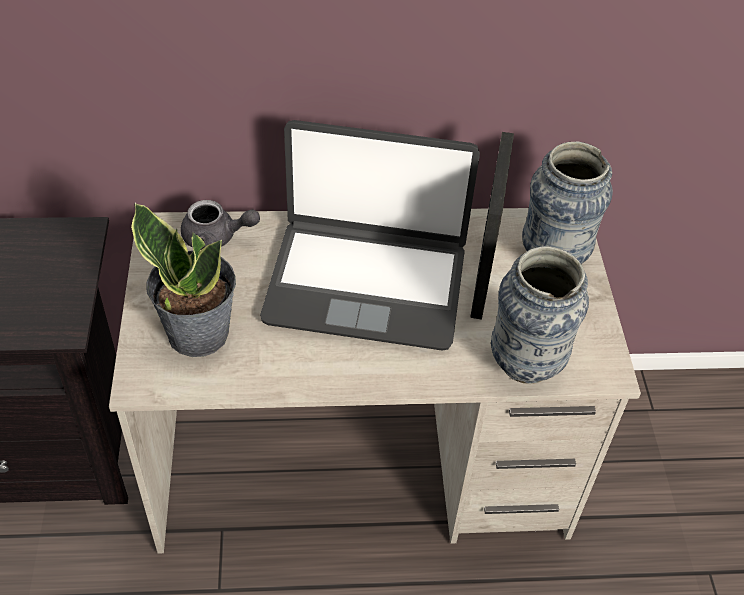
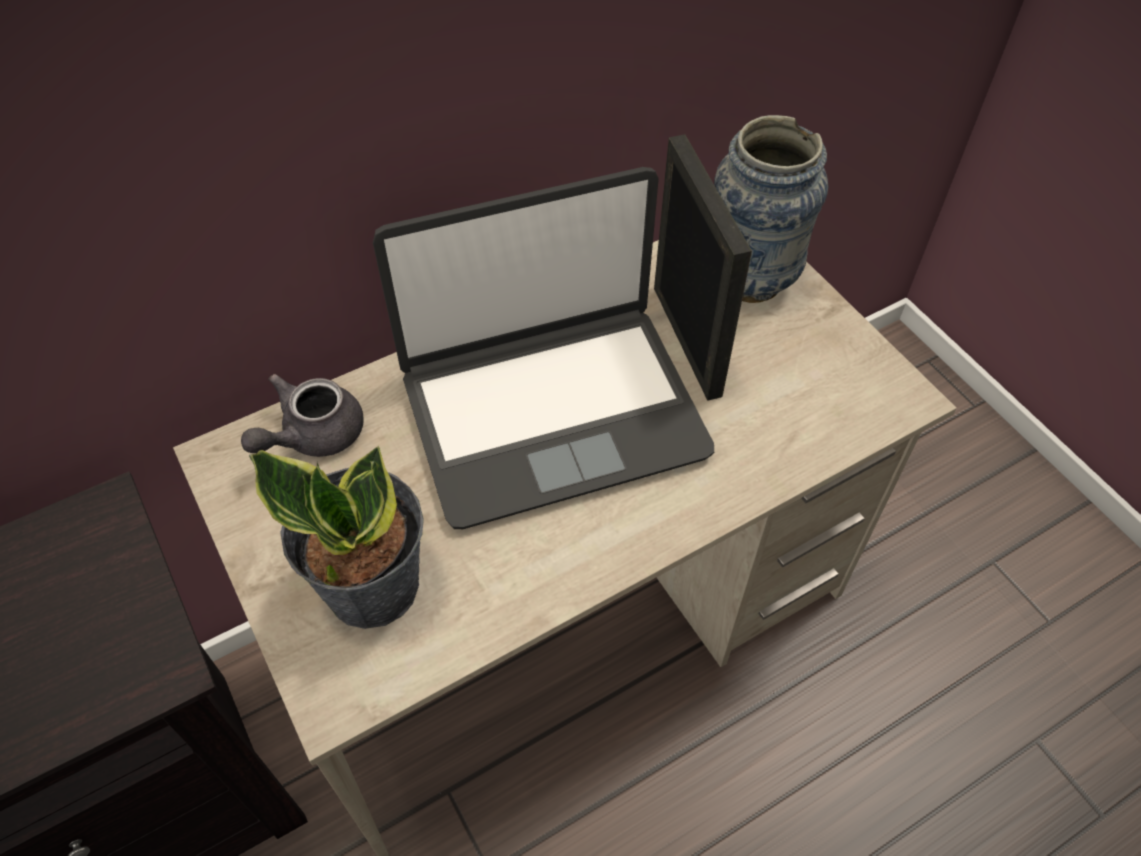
camera: 25 degrees left, 5 degrees up
grey teapot [181,200,260,250] -> grey teapot turned 150 degrees clockwise [241,374,364,457]
vase [491,246,589,384] -> none

